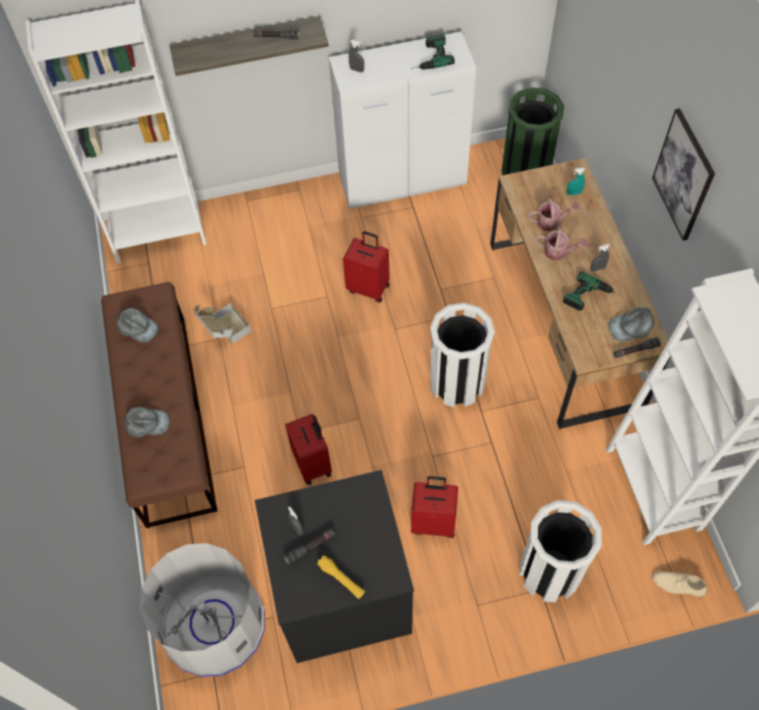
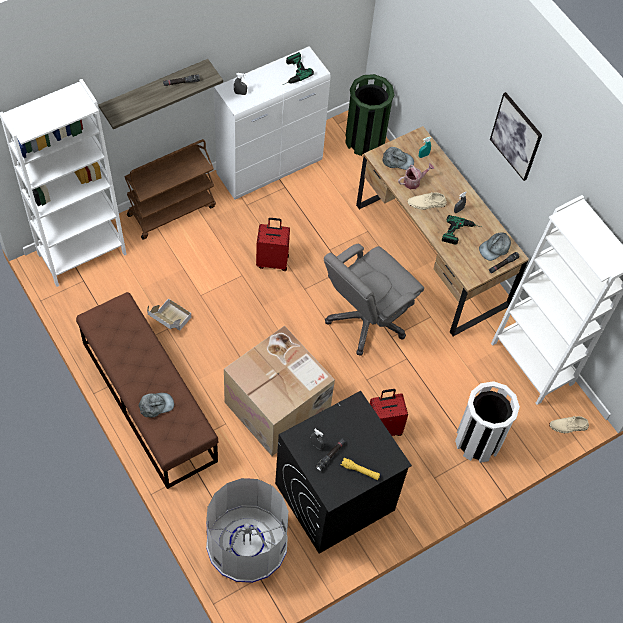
camera: 25 degrees left, 0 degrees up
grey cap [117,308,159,343] -> grey cap moved to [382,147,414,170]
red suitcase [285,413,332,485] -> cardboard box [224,326,335,456]
white trash can [430,303,495,407] -> grey office chair [324,244,424,356]
watering can [535,227,588,260] -> beige shoe [408,192,447,210]
none -> brown cart [124,139,216,239]

